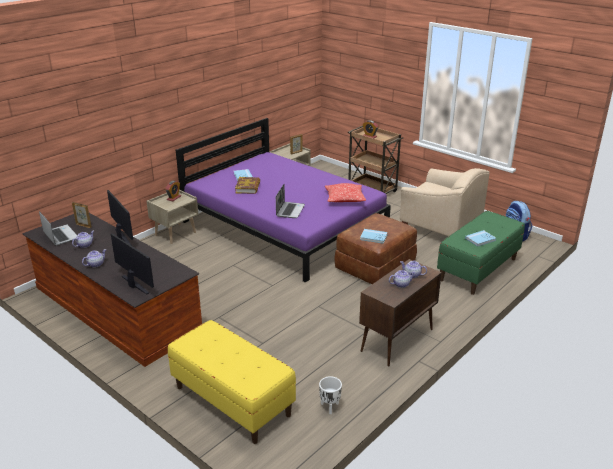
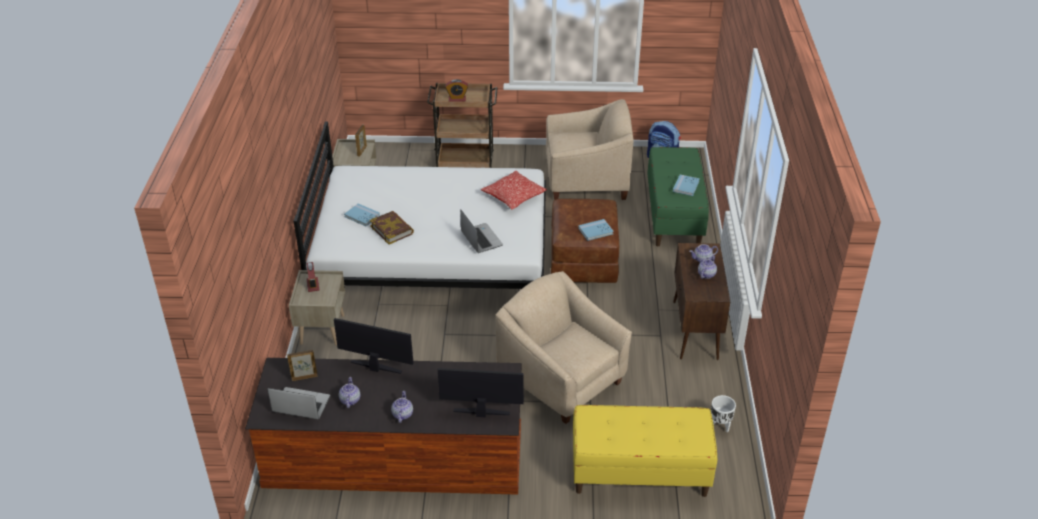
camera: 40 degrees left, 10 degrees up
purple bed [176,118,391,282] -> white bed [294,122,546,289]
none -> beige armchair [495,271,632,424]

